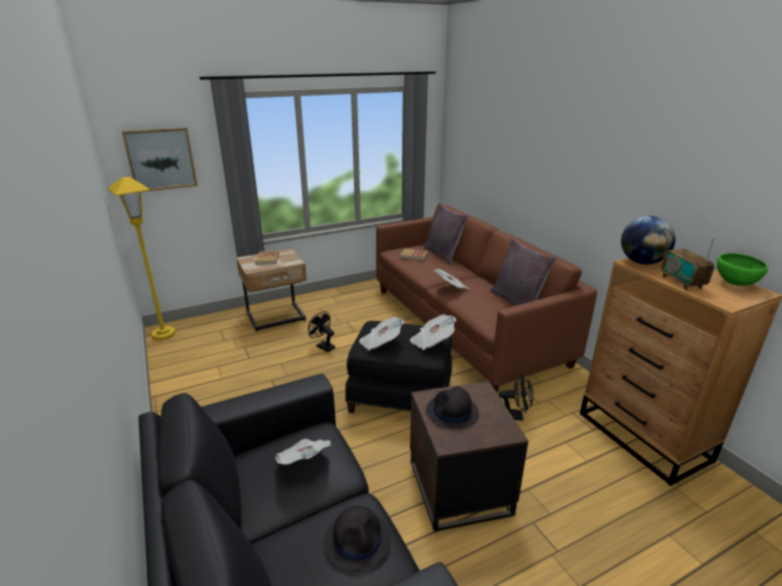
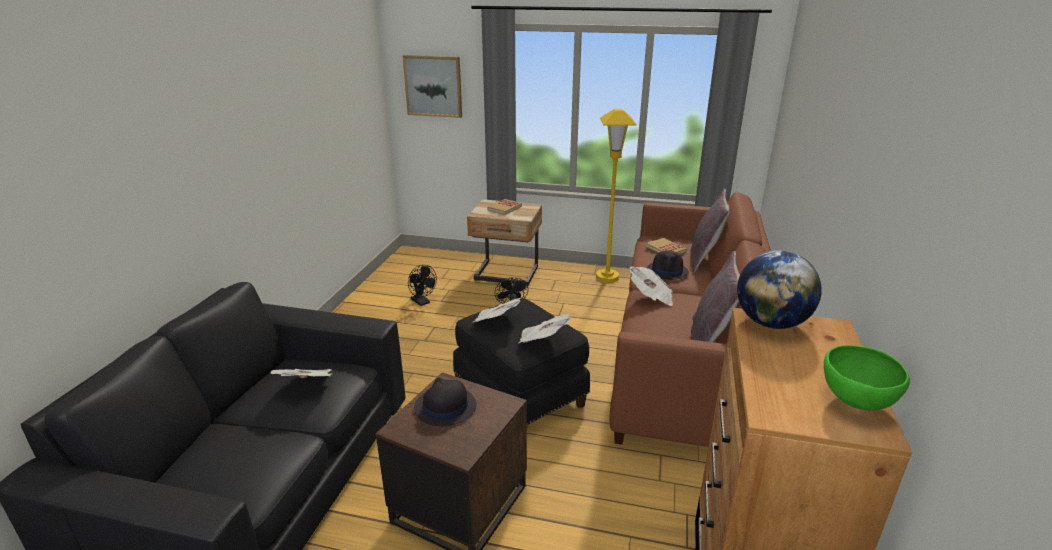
camera: 40 degrees right, 0 degrees up
yellow floor lamp [108,177,176,341] -> yellow floor lamp moved to [596,109,637,283]
black hat [324,506,391,571] -> black hat moved to [647,250,689,280]
black fan [498,375,533,421] -> black fan moved to [408,265,437,306]
radio [661,238,715,291] -> none

